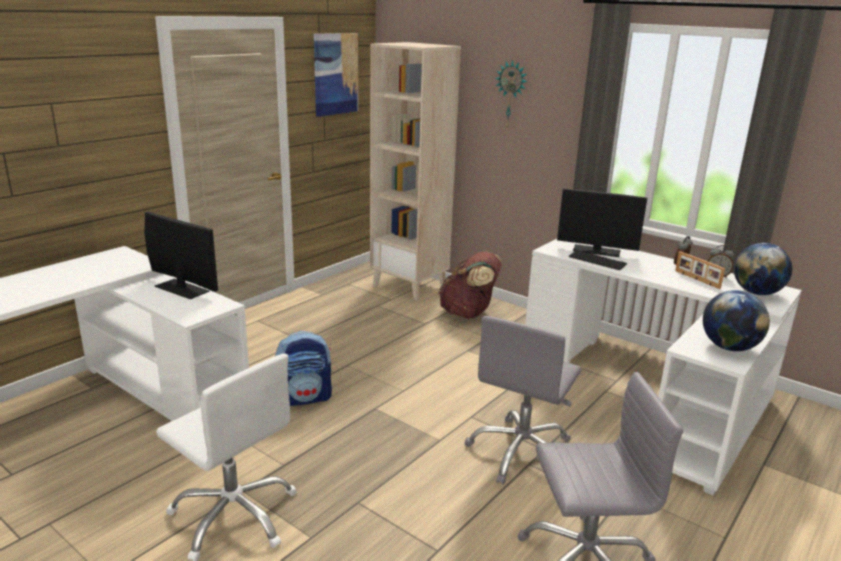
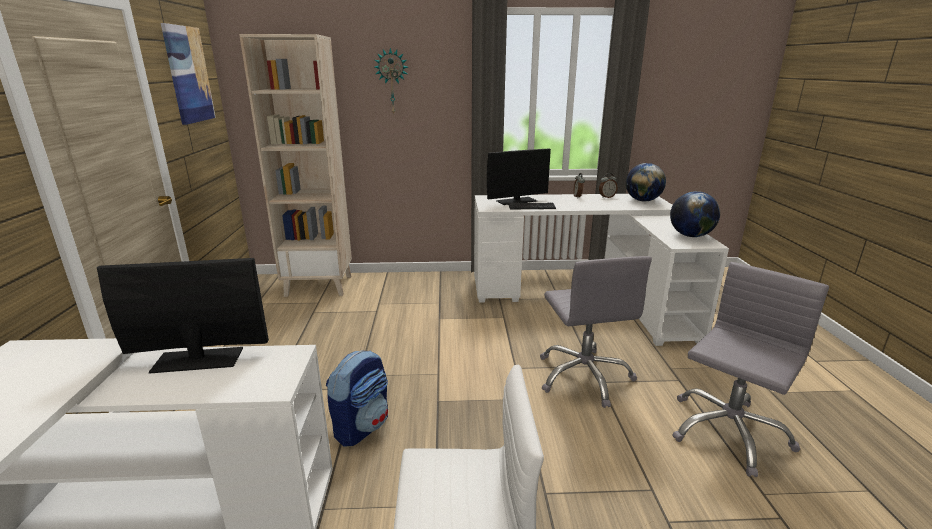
camera: 40 degrees left, 0 degrees up
brown backpack [439,251,502,318] -> none
picture frame [675,251,725,289] -> none

